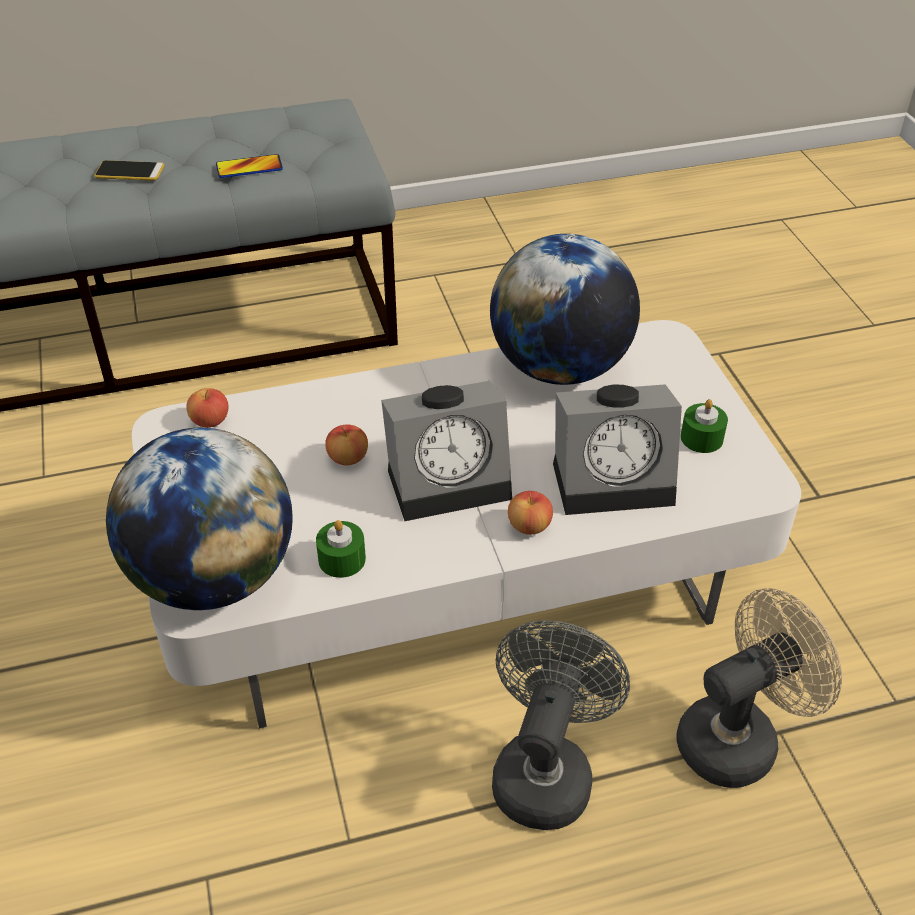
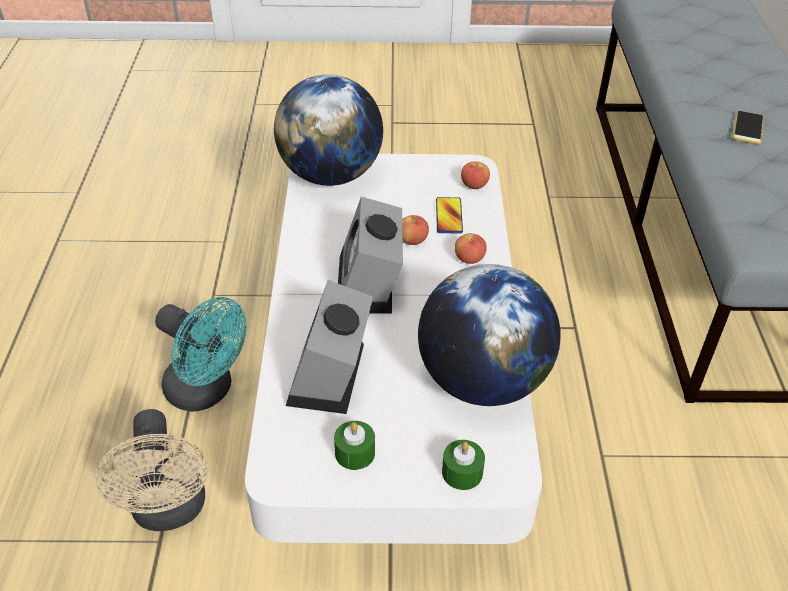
camera: 105 degrees right, 0 degrees up
phone [216,154,283,178] -> phone moved to [436,197,463,234]
green candle [316,520,366,578] -> green candle moved to [442,440,485,490]
grey fan [492,620,630,830] -> turquoise fan [155,297,247,412]
apple [508,491,553,535] -> apple moved to [455,233,487,264]

